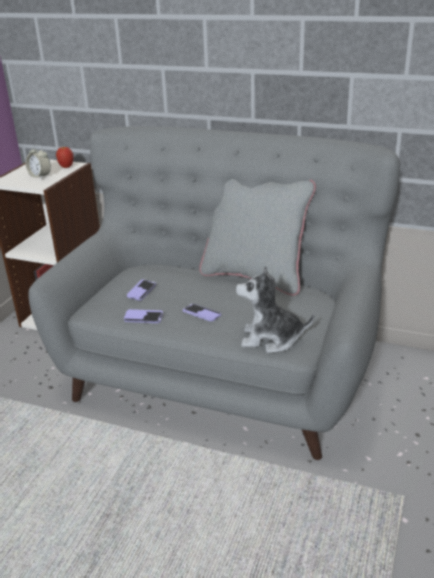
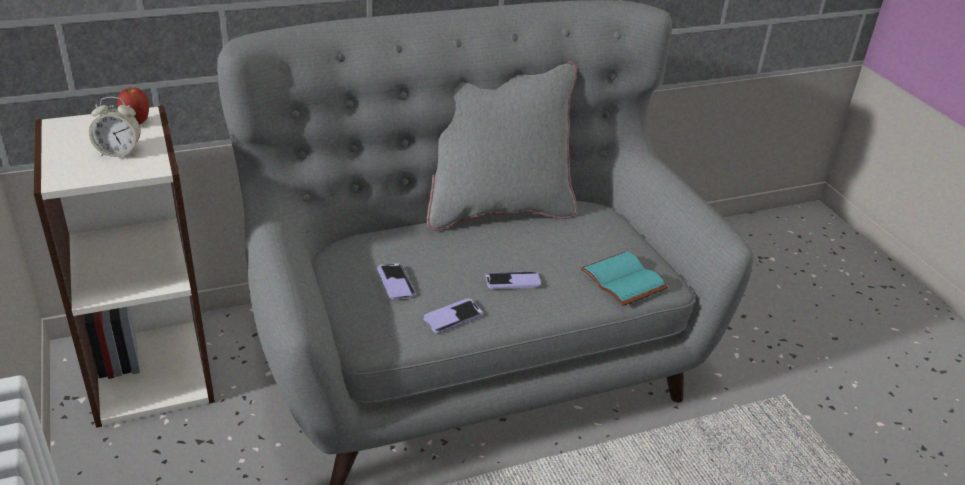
camera: 45 degrees left, 5 degrees up
plush toy [236,266,314,353] -> turquoise book [580,252,668,306]

